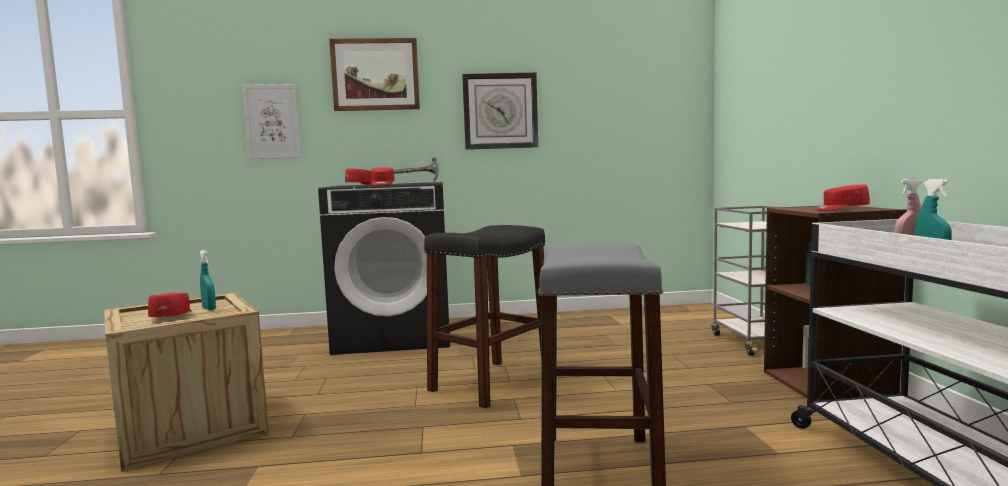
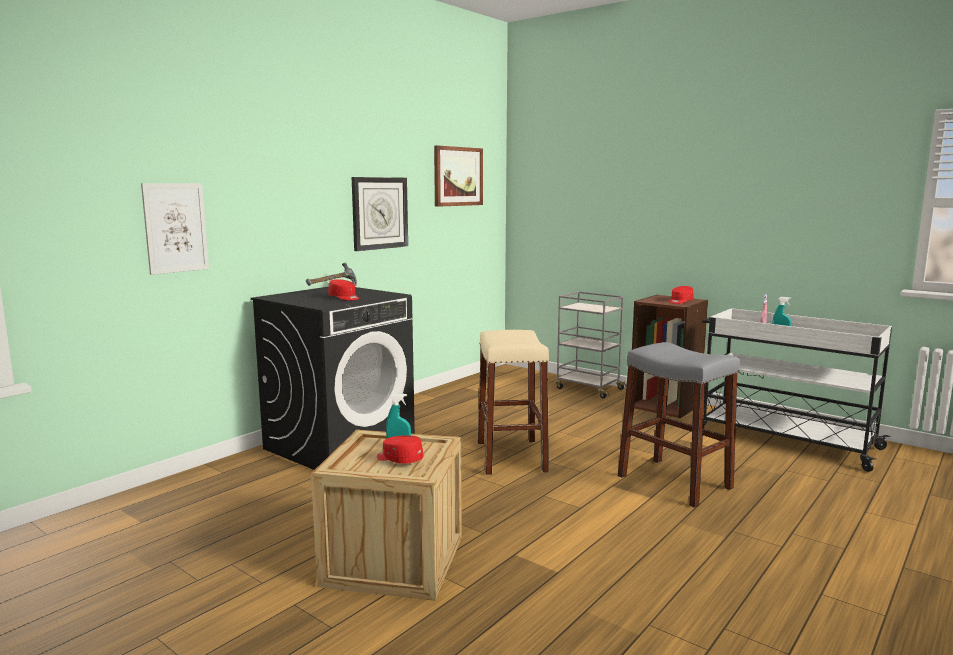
camera: 45 degrees left, 5 degrees up
picture [329,38,420,111] -> picture moved to [434,145,483,207]
red cap [345,168,372,185] -> none
black stool [424,225,545,408] -> beige stool [478,330,549,475]

